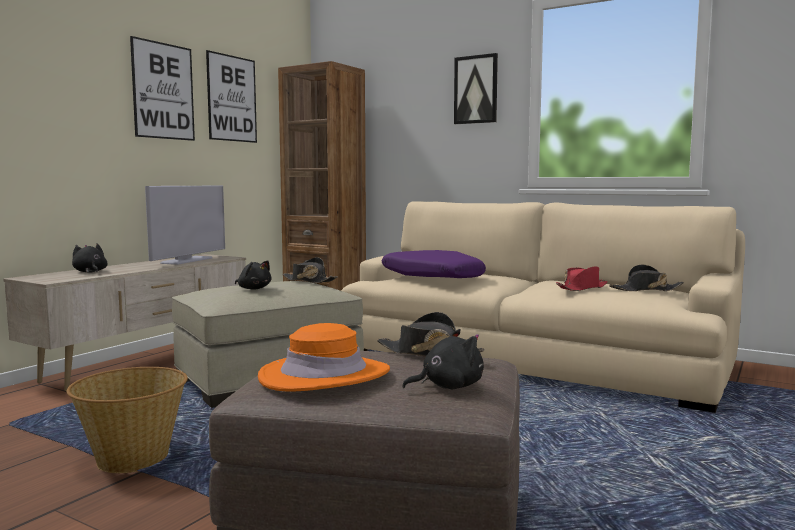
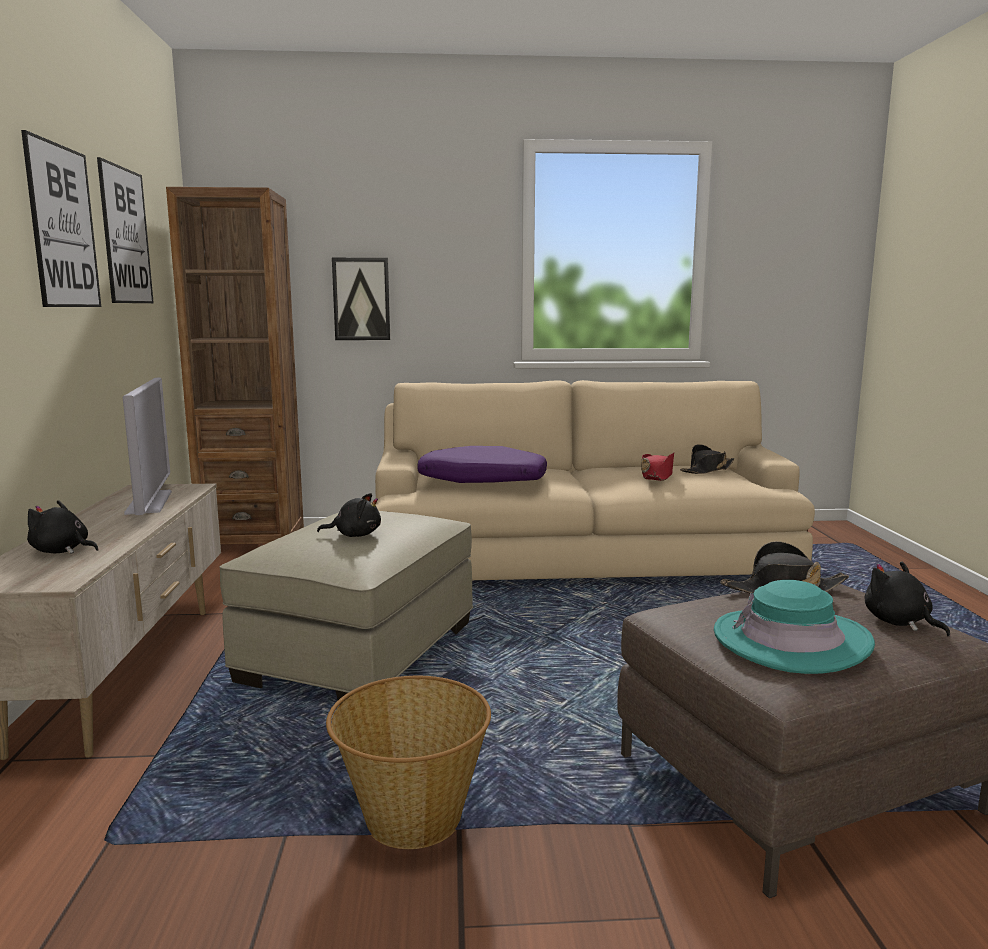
camera: 35 degrees left, 5 degrees up
orange hat [258,323,390,392] -> turquoise hat [714,580,875,674]
black hat [282,257,338,283] -> none
black plush toy [402,329,484,389] -> black plush toy turned 60 degrees counterclockwise [865,561,950,637]
picture [454,53,498,124] -> picture moved to [332,258,390,340]

